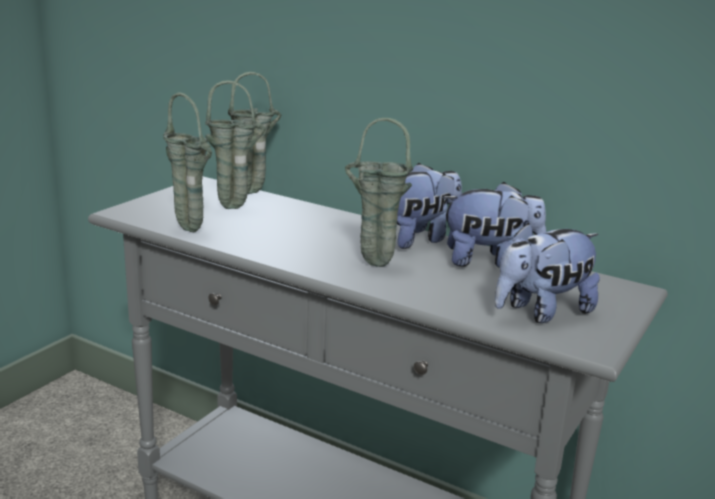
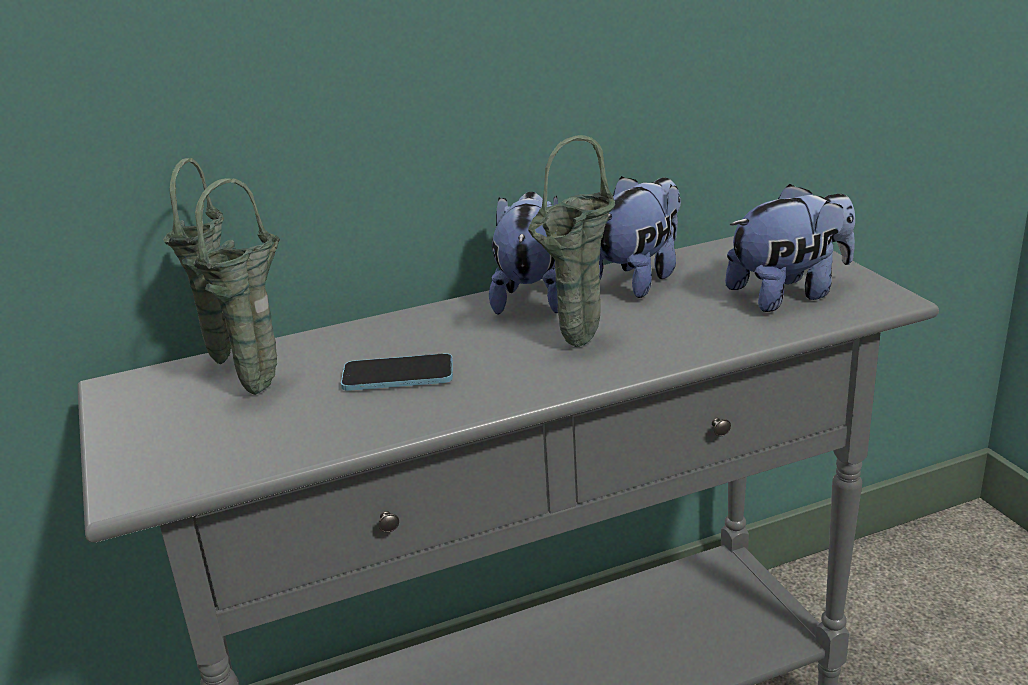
camera: 50 degrees left, 5 degrees up
green vase [163,92,212,232] -> none
plush toy [495,222,600,323] -> plush toy turned 120 degrees counterclockwise [725,184,855,312]
none -> phone [341,353,453,391]

